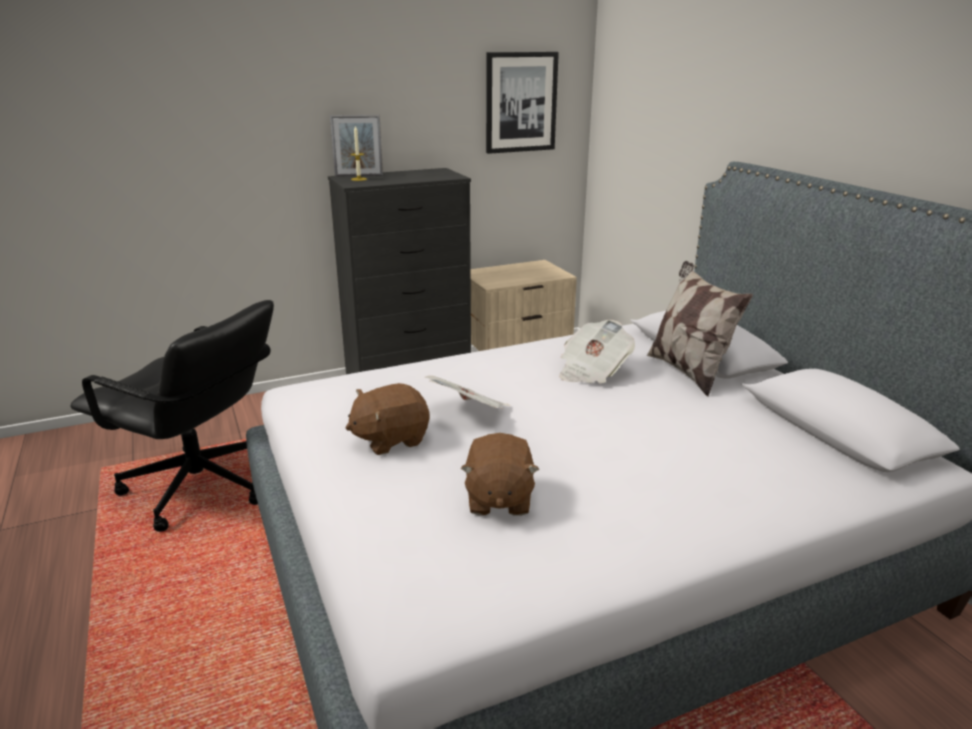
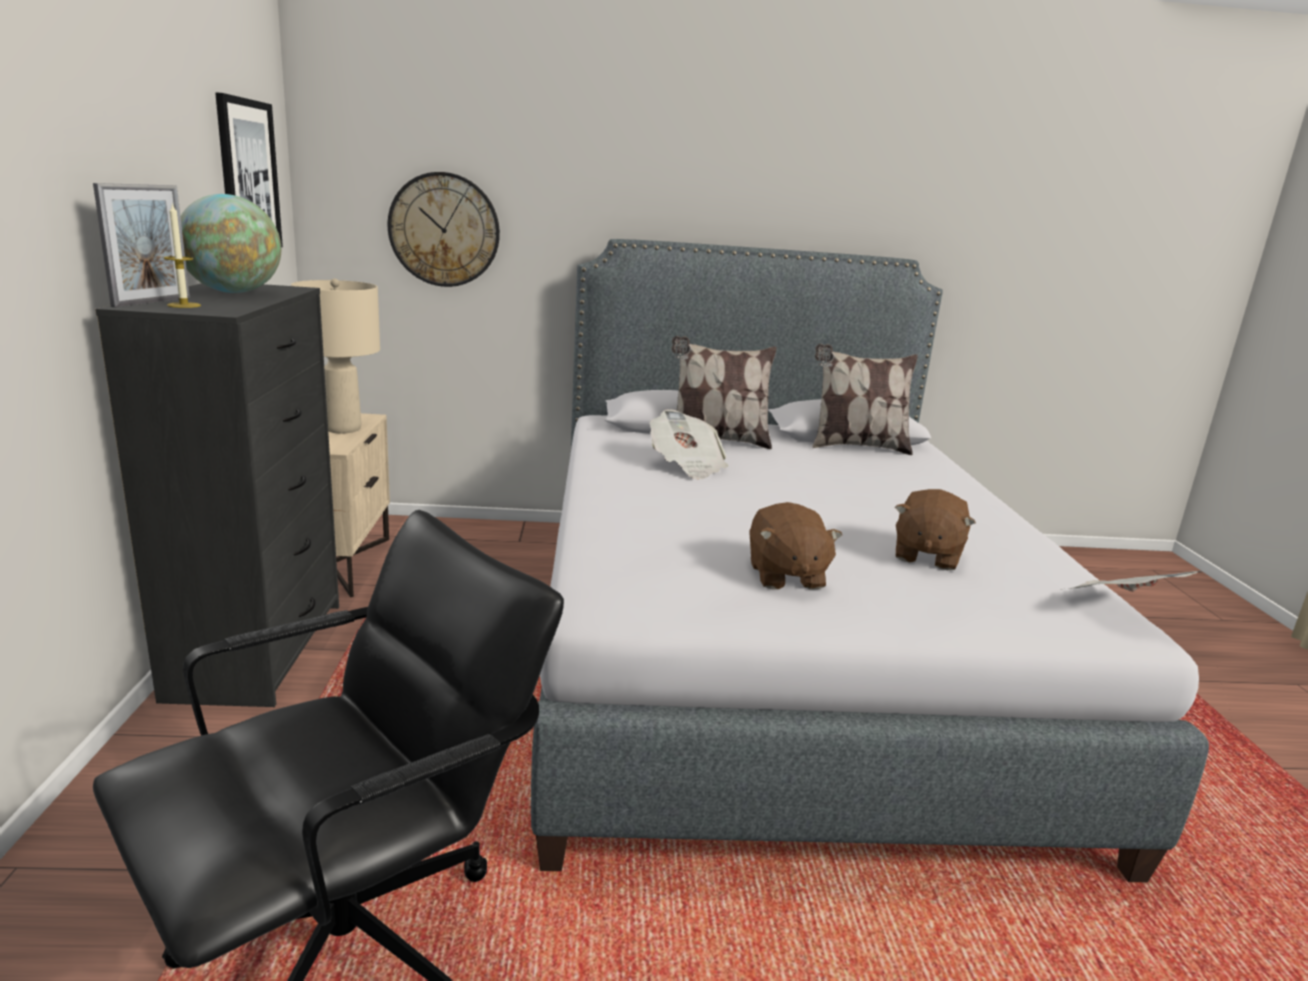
camera: 70 degrees left, 5 degrees down
newspaper [425,376,510,409] -> newspaper moved to [1068,571,1202,592]
brown plush toy [461,433,539,516] -> brown plush toy turned 90 degrees clockwise [895,489,976,570]
none -> globe [180,194,281,293]
none -> beige table lamp [291,278,380,433]
none -> wall clock [388,172,500,287]
none -> pillow [812,344,918,455]

